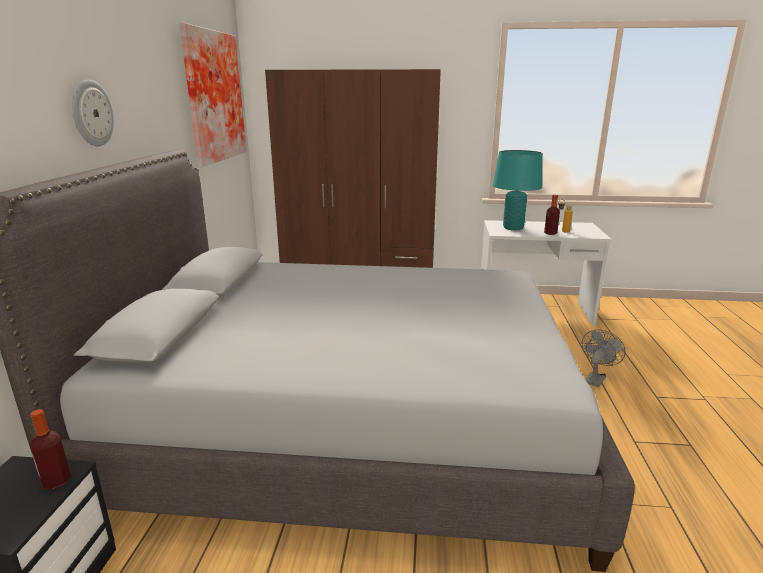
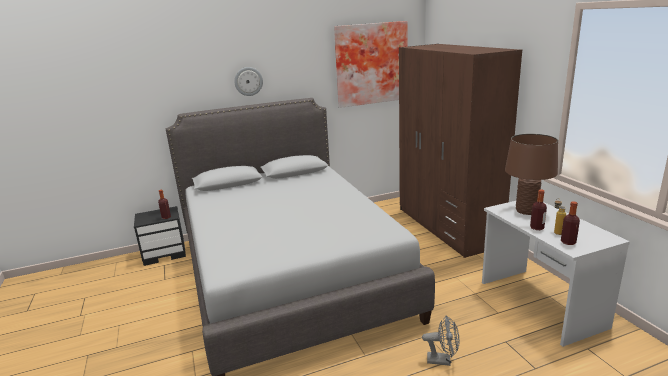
camera: 65 degrees right, 0 degrees up
turquoise table lamp [493,150,543,230] -> brown table lamp [505,134,558,215]
none -> bottle [561,201,580,245]

